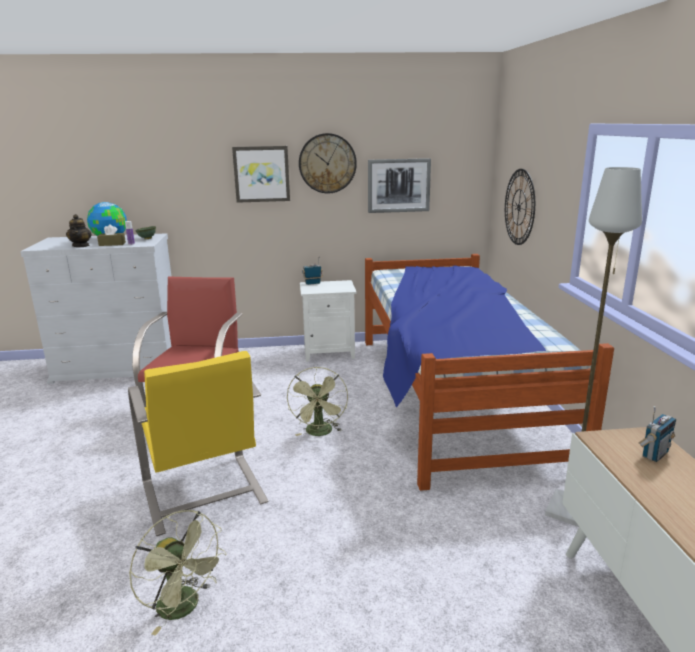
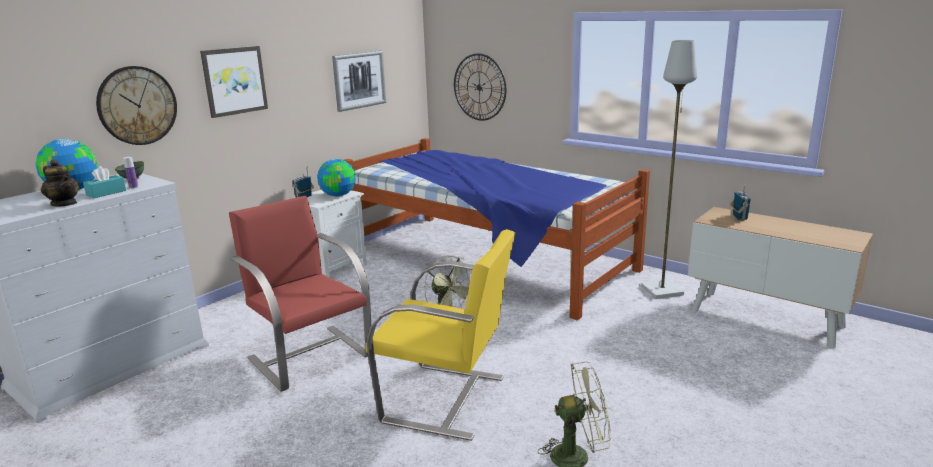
camera: 45 degrees left, 0 degrees up
brown tissue box [97,224,126,246] -> turquoise tissue box [83,166,126,198]
wall clock [299,133,357,194] -> wall clock moved to [96,66,177,145]
none -> globe [317,159,356,197]

